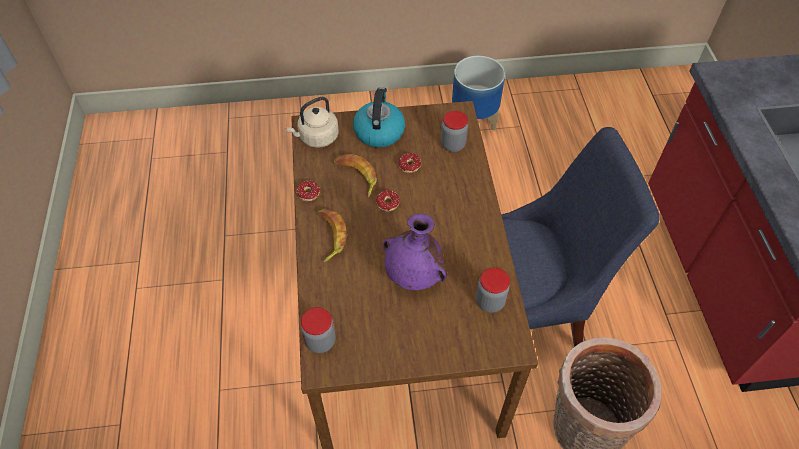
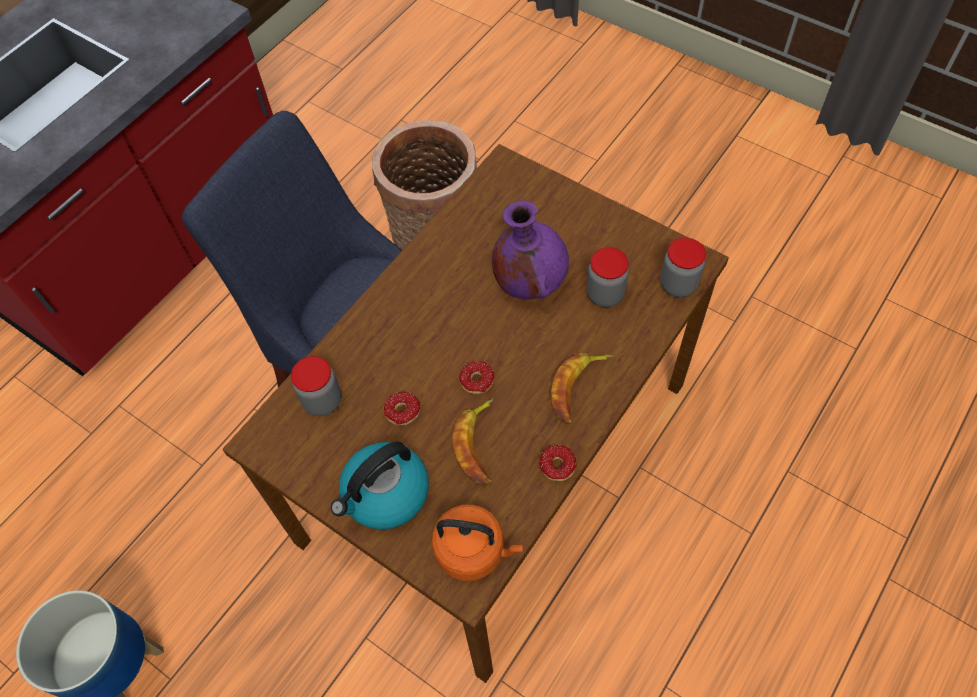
camera: 135 degrees left, 5 degrees up
beige kettle [286,97,339,148] -> orange kettle [432,505,523,581]
jar [476,267,510,313] -> jar moved to [587,247,629,307]

